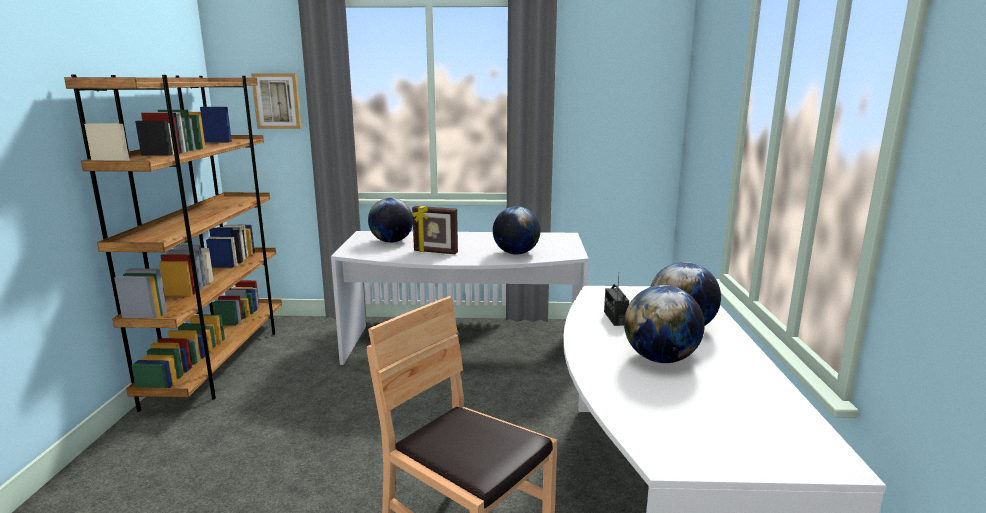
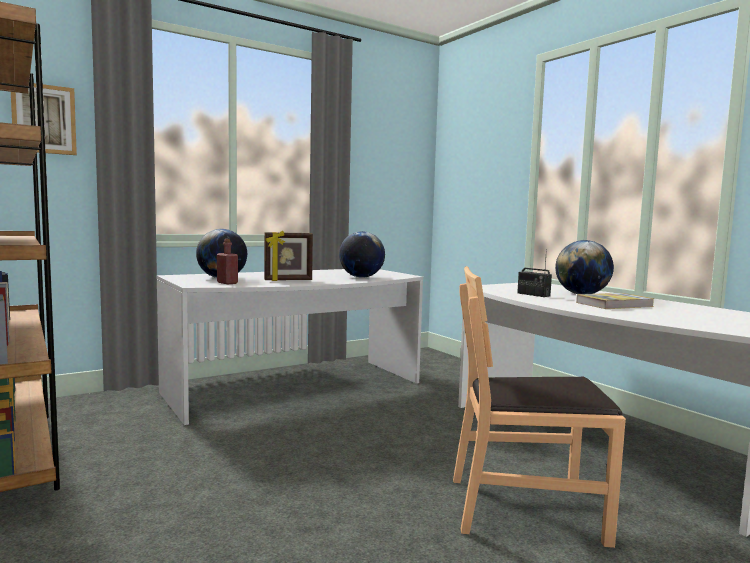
camera: 35 degrees left, 10 degrees down
globe [624,285,705,363] -> book [576,293,655,309]
none -> red bottle [217,239,238,284]

